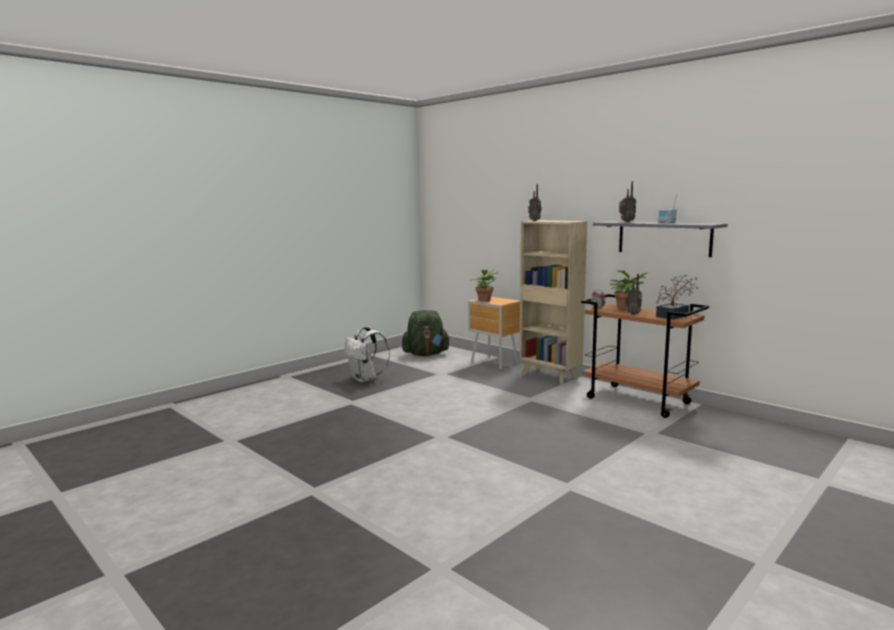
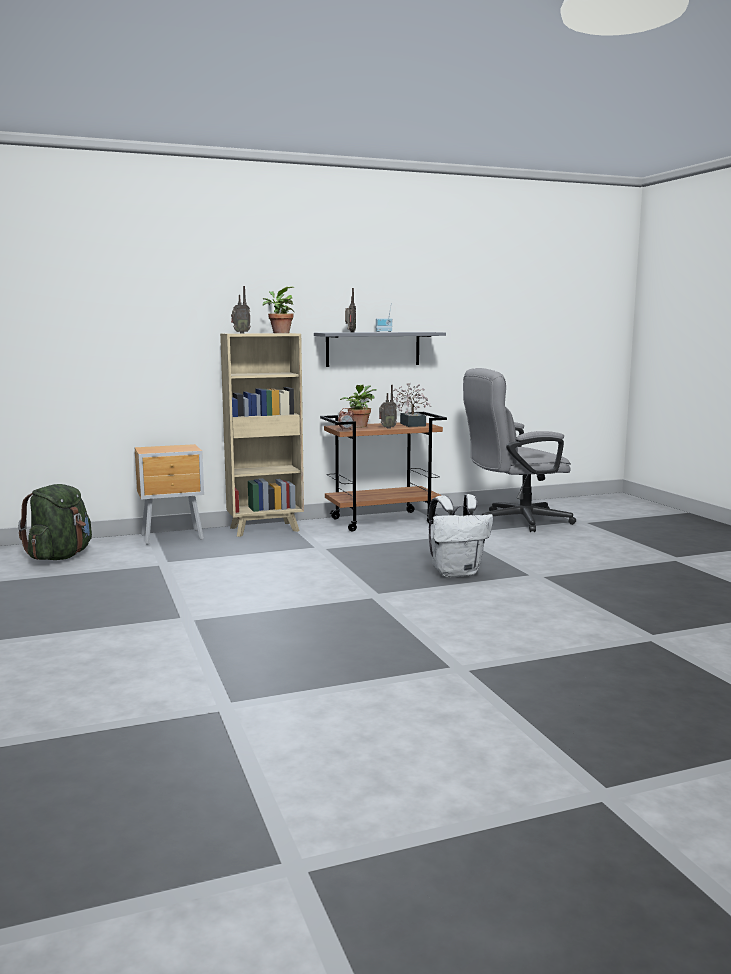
camera: 65 degrees left, 0 degrees up
white backpack [345,327,390,383] -> white backpack moved to [428,494,493,578]
potted plant [470,269,498,302] -> potted plant moved to [262,287,295,333]
none -> grey office chair [463,368,576,532]

